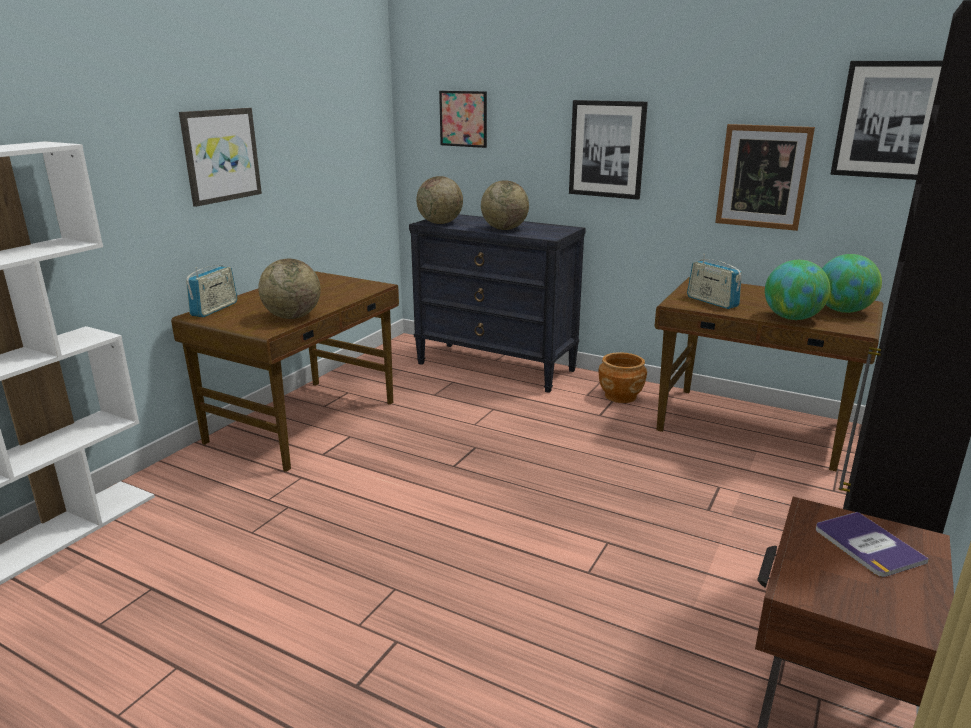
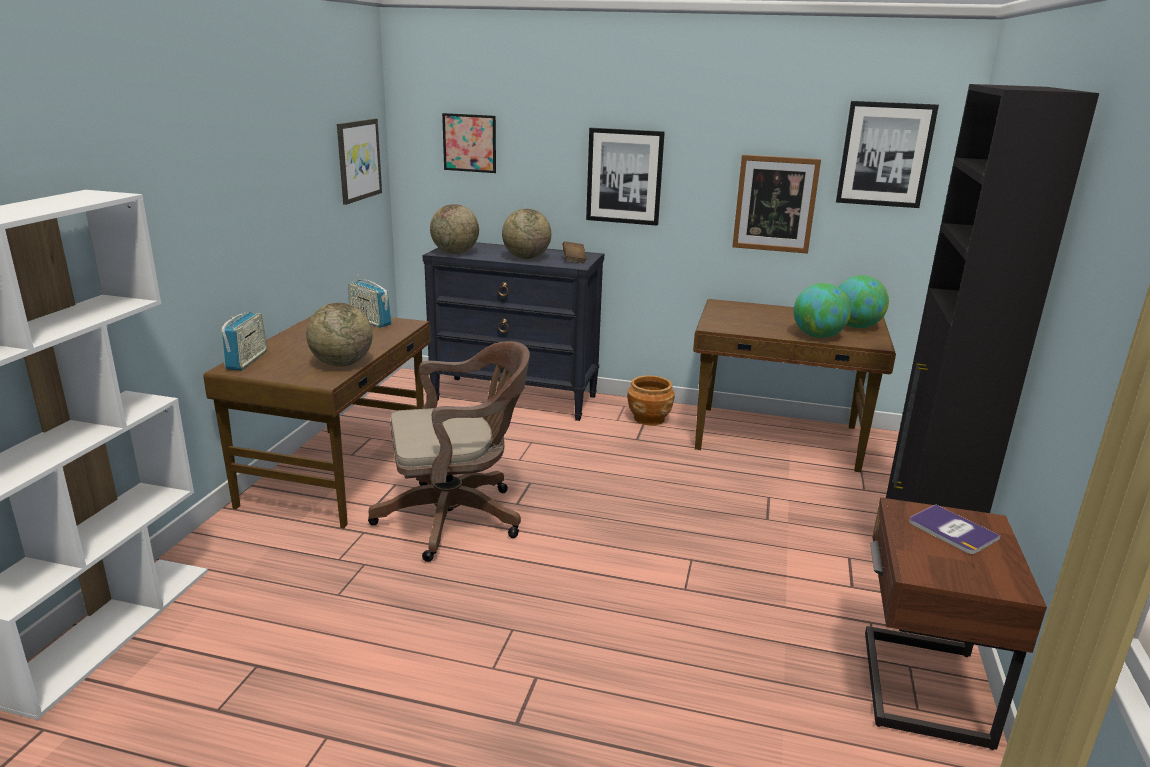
camera: 15 degrees left, 0 degrees up
picture [179,108,262,207] -> picture moved to [337,118,382,205]
radio [687,254,742,309] -> radio moved to [348,274,392,328]
none -> brown office chair [368,341,530,562]
none -> brown book [562,241,587,263]

